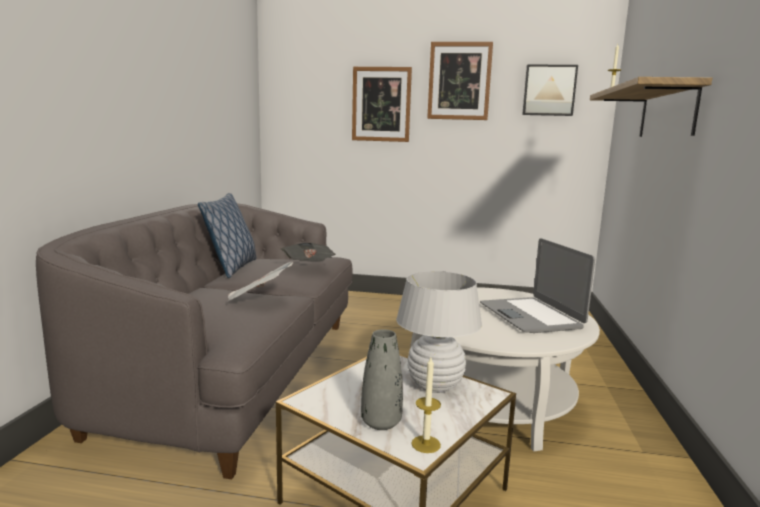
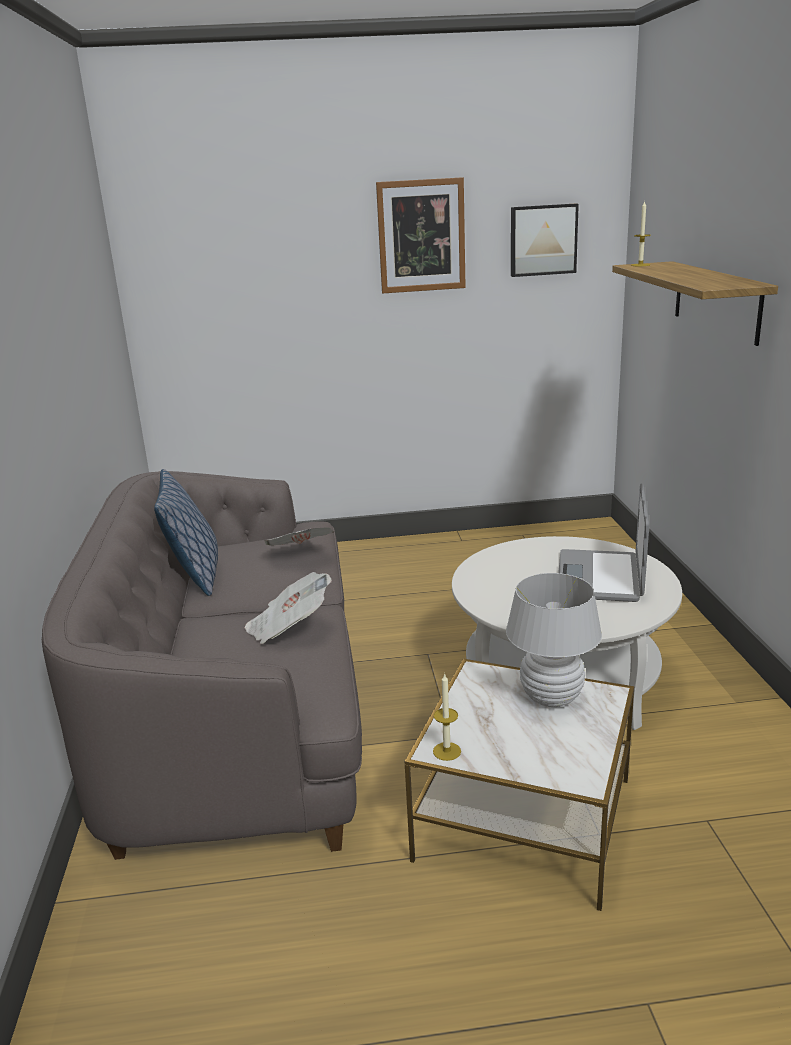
camera: 15 degrees left, 10 degrees up
picture [352,67,412,142] -> none
grey vase [361,329,403,430] -> none
candle [411,357,441,453] -> candle moved to [433,673,461,761]
laptop [480,238,595,333] -> laptop turned 45 degrees clockwise [558,483,649,602]

